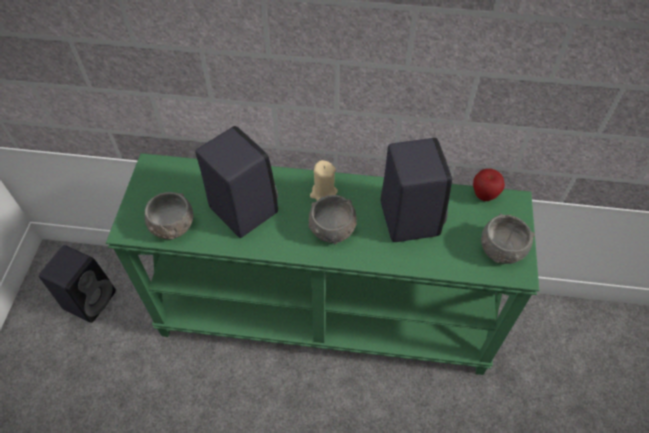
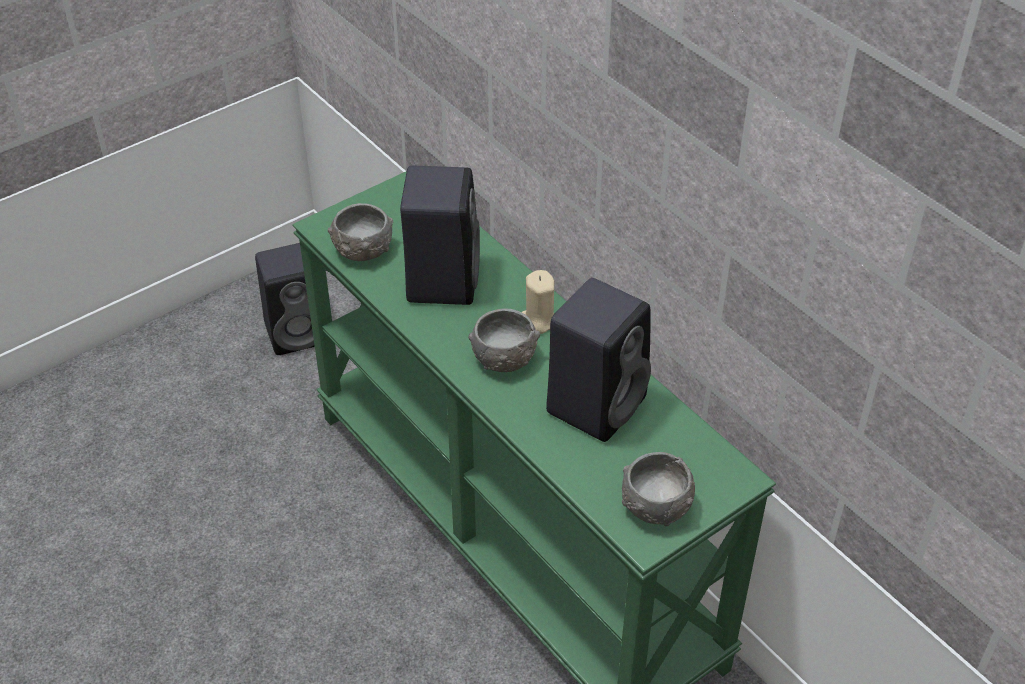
camera: 45 degrees right, 10 degrees down
apple [473,168,505,201] -> none

